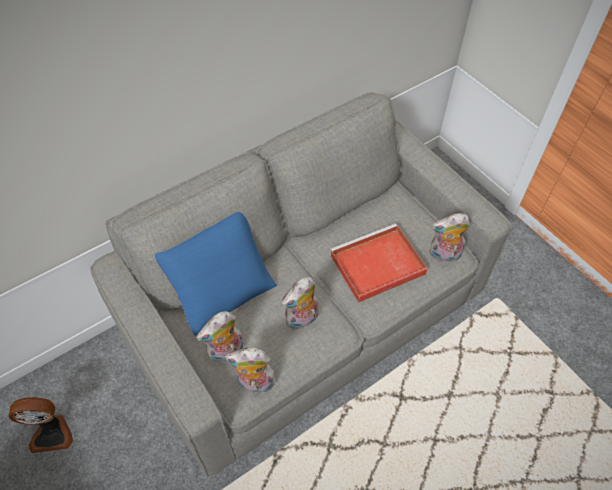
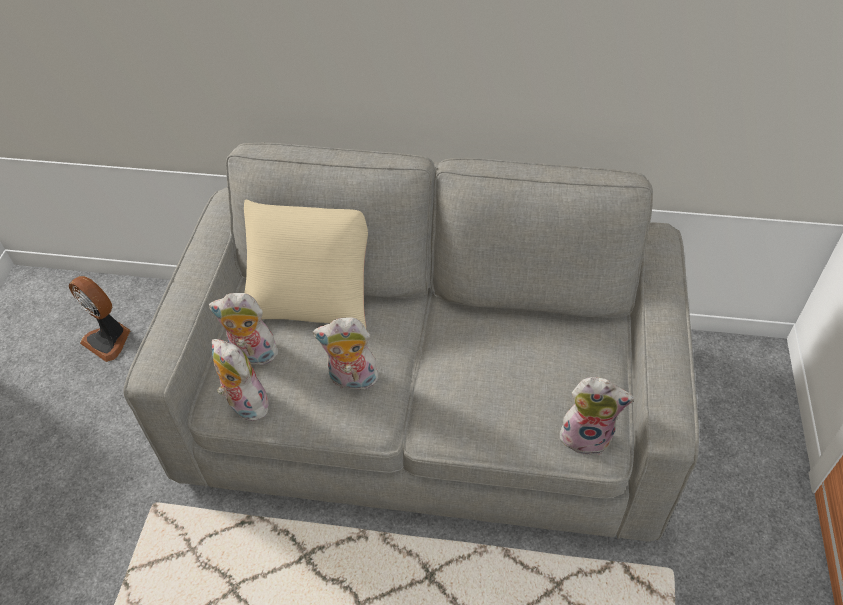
camera: 45 degrees right, 5 degrees down
blue pillow [155,212,277,335] -> beige pillow [244,200,368,328]
red tray [330,223,428,303] -> none
plush toy [430,213,470,262] -> plush toy turned 150 degrees clockwise [560,377,634,455]

